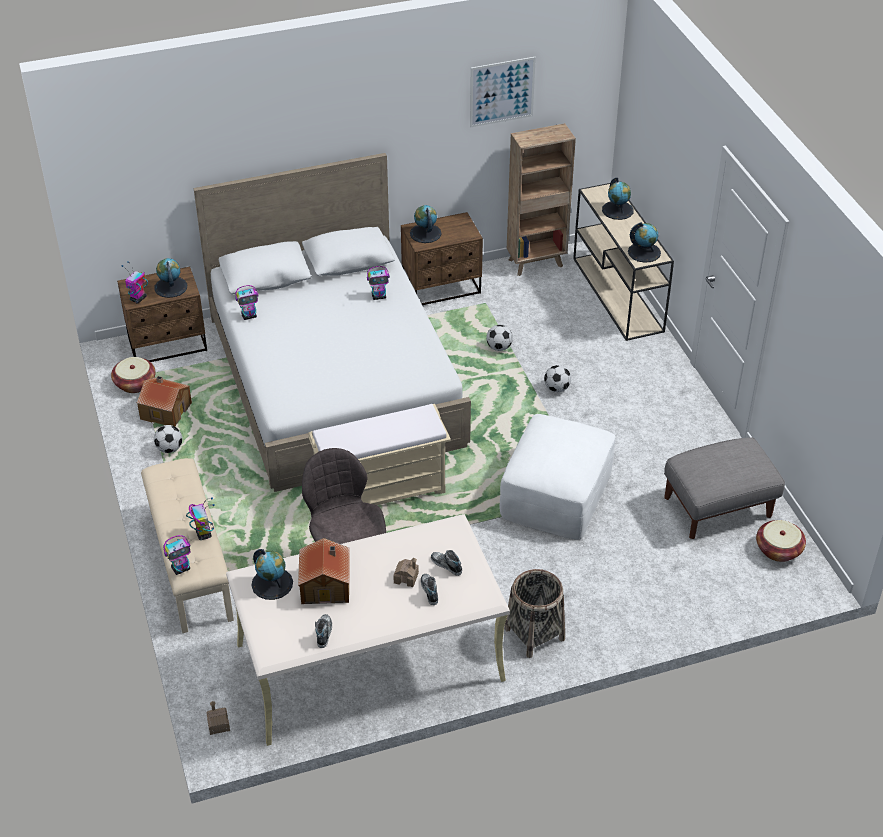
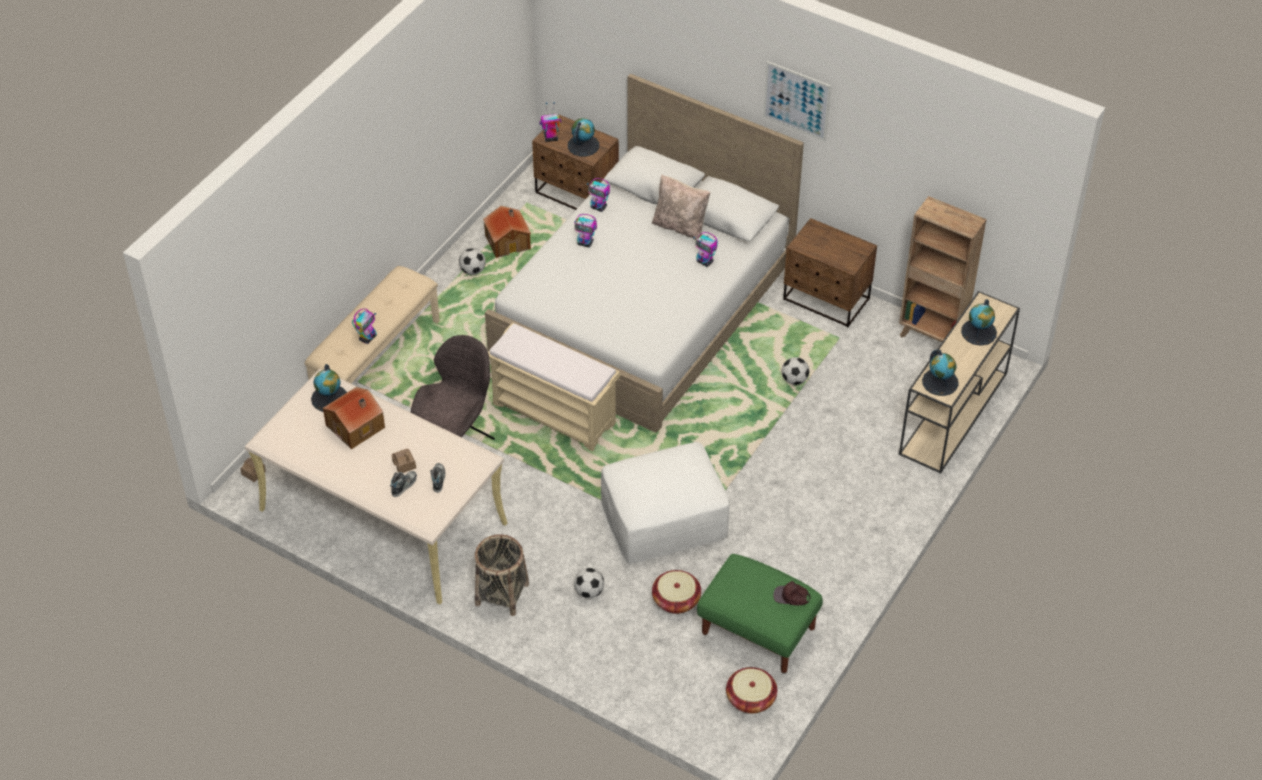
camera: 50 degrees right, 5 degrees up
basket [111,357,156,393] -> basket moved to [652,570,701,614]
toy robot [164,535,191,575] -> toy robot moved to [574,214,597,248]
shoe [315,614,332,648] -> none
globe [410,205,442,243] -> none
picture [470,57,536,127] -> picture moved to [763,61,831,141]
football [544,365,571,392] -> football moved to [574,568,604,598]
grey ottoman [664,437,785,539] -> green ottoman [697,554,823,673]
none -> beige pillow [652,174,710,240]
none -> brown cap [773,581,811,605]

